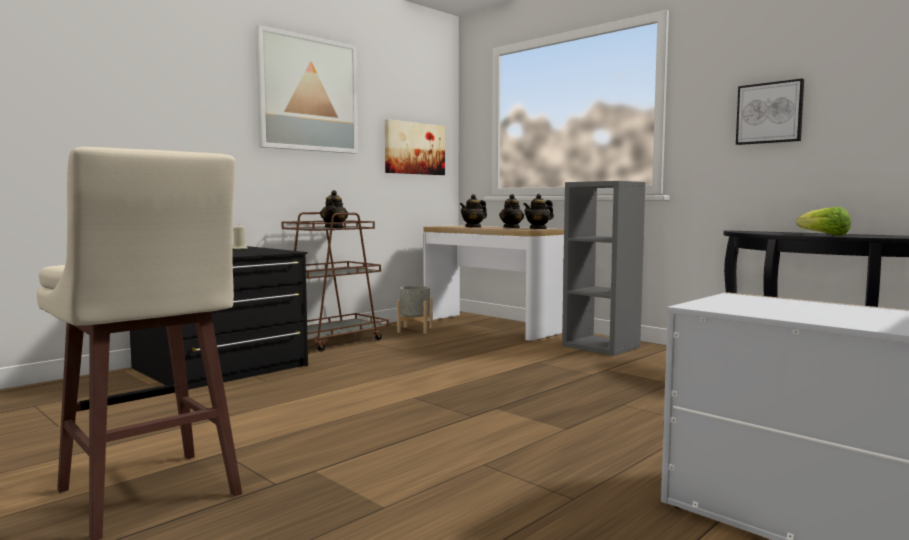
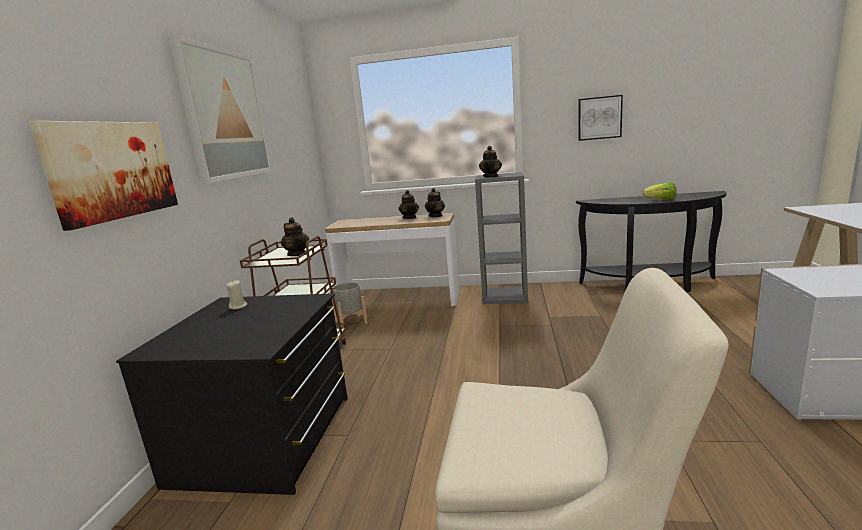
camera: 35 degrees left, 10 degrees up
picture [385,119,445,175] -> picture moved to [29,121,178,231]
teapot [460,194,487,228] -> teapot moved to [479,146,502,177]

